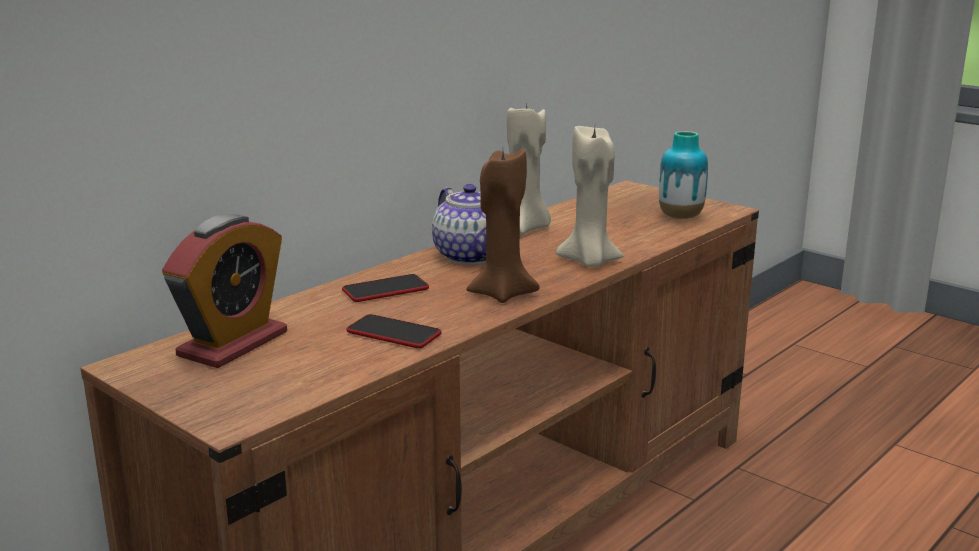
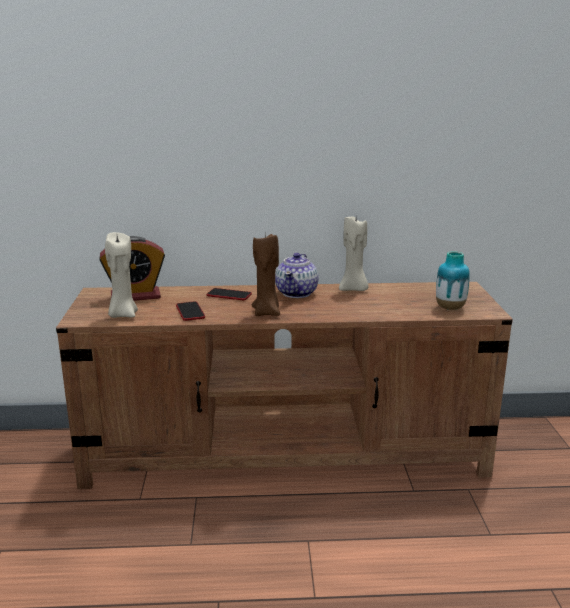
camera: 45 degrees right, 0 degrees up
beige candle [556,126,623,267] -> beige candle moved to [105,232,138,318]

